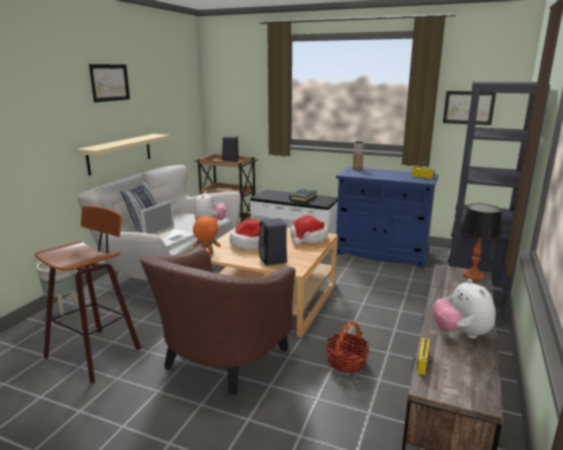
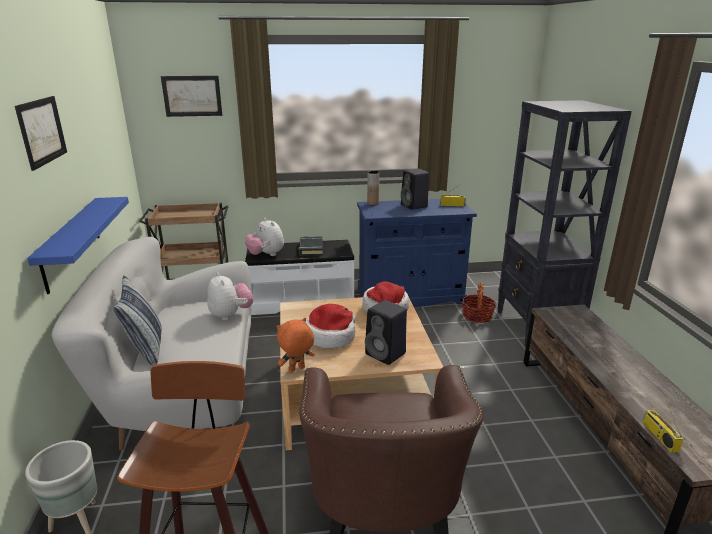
camera: 30 degrees left, 5 degrees up
beige shelf [77,134,170,176] -> blue shelf [27,197,129,294]
laptop [141,200,195,247] -> none
black speaker [222,136,239,162] -> black speaker moved to [401,169,429,210]
basket [326,321,369,373] -> basket moved to [462,283,496,323]
plush toy [433,279,496,339] -> plush toy moved to [246,218,284,256]
picture [443,91,496,125] -> picture moved to [161,76,222,117]
table lamp [460,204,501,281] -> none

